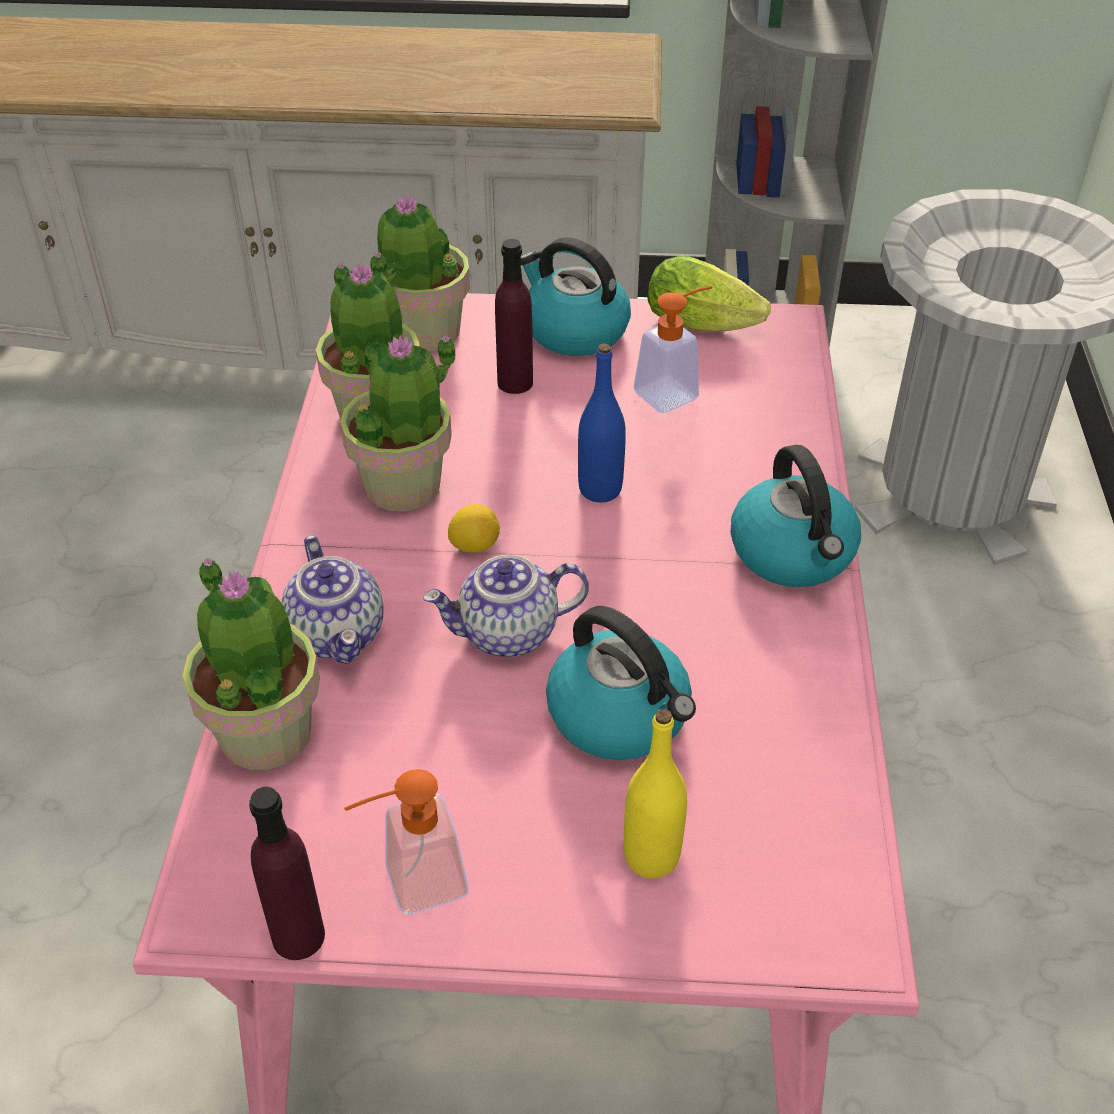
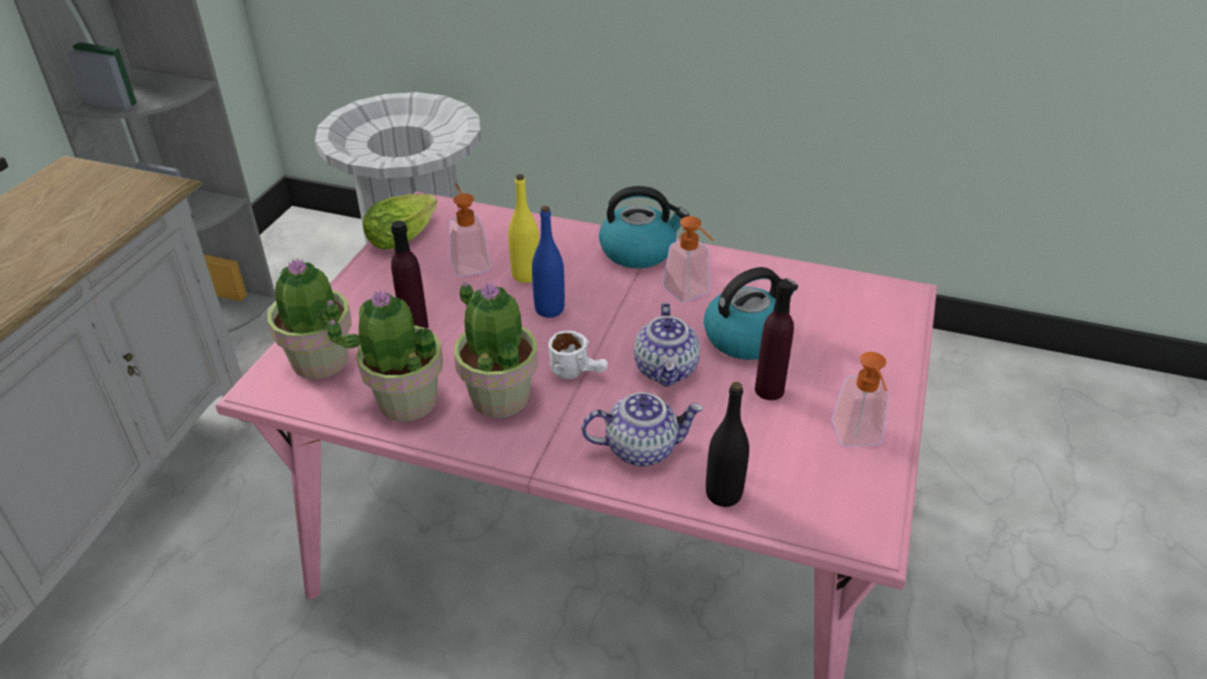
camera: 75 degrees left, 5 degrees down
potted plant [182,558,320,770] -> black bottle [706,382,749,507]
purple bottle [249,787,325,960] -> purple bottle moved to [755,280,794,400]
lemon [448,504,500,553] -> white mug [548,331,608,379]
kettle [521,237,631,356] -> none
yellow bottle [624,709,687,878] -> yellow bottle moved to [508,174,539,283]
none -> soap dispenser [663,216,714,302]

